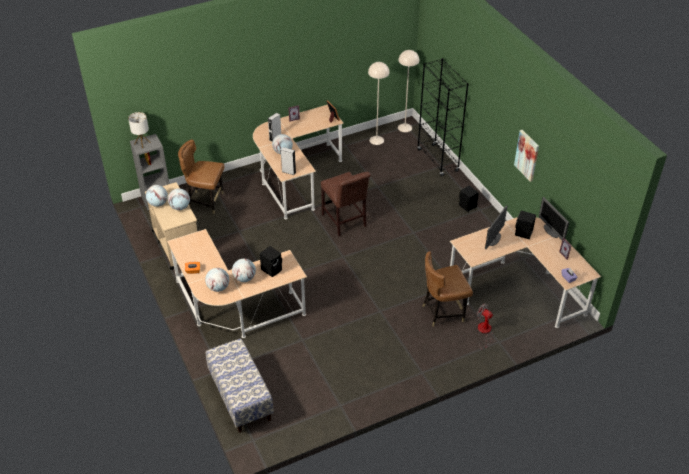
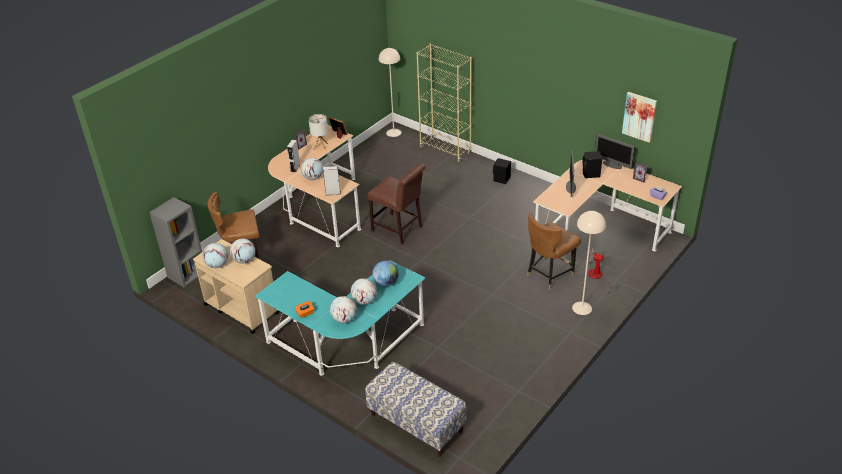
camera: 25 degrees left, 5 degrees down
table lamp [128,112,151,148] -> table lamp moved to [308,114,328,150]
beige desk [167,229,307,338] -> turquoise desk [255,260,425,376]
black speaker [260,246,282,277] -> globe [372,260,399,287]
beige floor lamp [368,62,390,145] -> beige floor lamp moved to [572,211,606,315]
black bookcase [417,58,469,177] -> beige bookcase [416,44,472,163]
picture [514,130,539,182] -> picture moved to [622,92,657,143]

